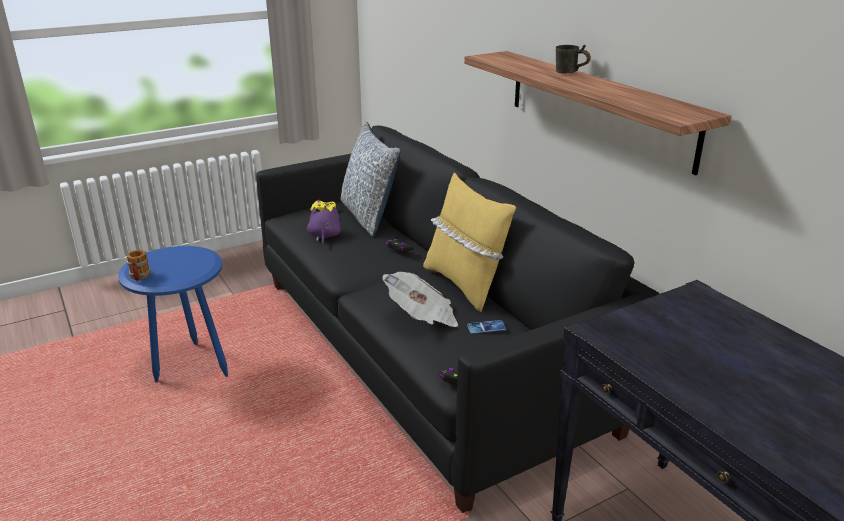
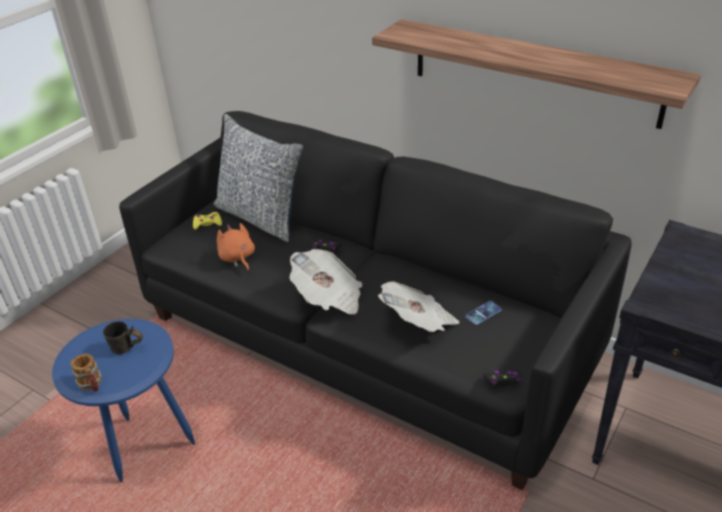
camera: 25 degrees left, 10 degrees up
purple plush toy [307,205,341,246] -> orange plush toy [217,223,255,271]
yellow pillow [423,173,516,312] -> none
grey mug [556,45,591,74] -> grey mug moved to [103,321,143,354]
none -> newspaper [289,249,362,315]

